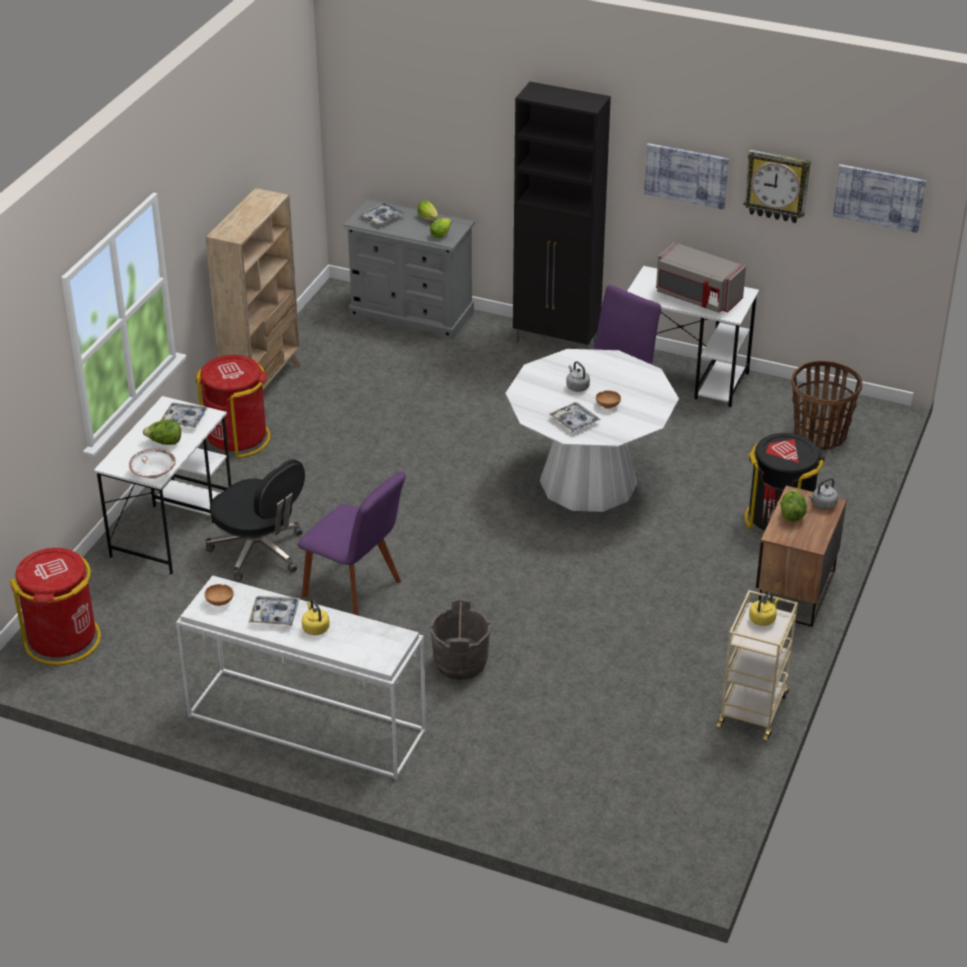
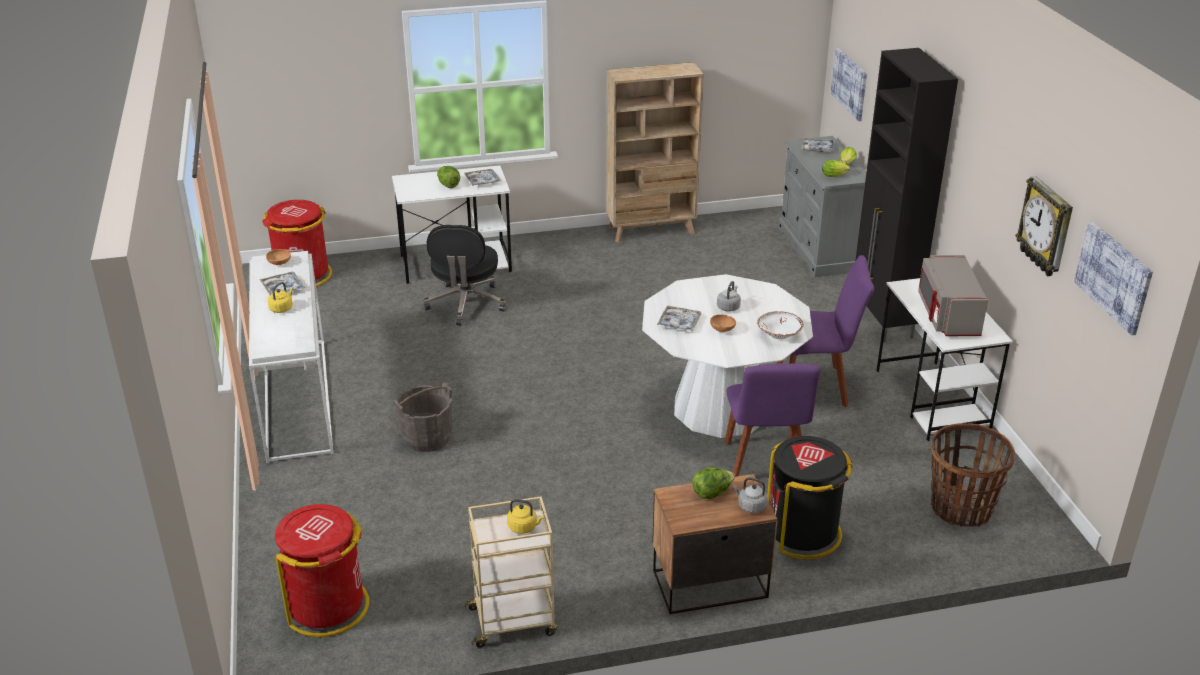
camera: 55 degrees right, 5 degrees down
white bowl [129,448,176,479] -> white bowl moved to [757,311,803,340]
red trash can [195,355,271,458] -> red trash can moved to [275,504,369,637]
purple chair [298,471,406,616] -> purple chair moved to [724,363,820,477]
picture [644,143,729,210] -> picture moved to [831,48,867,121]

